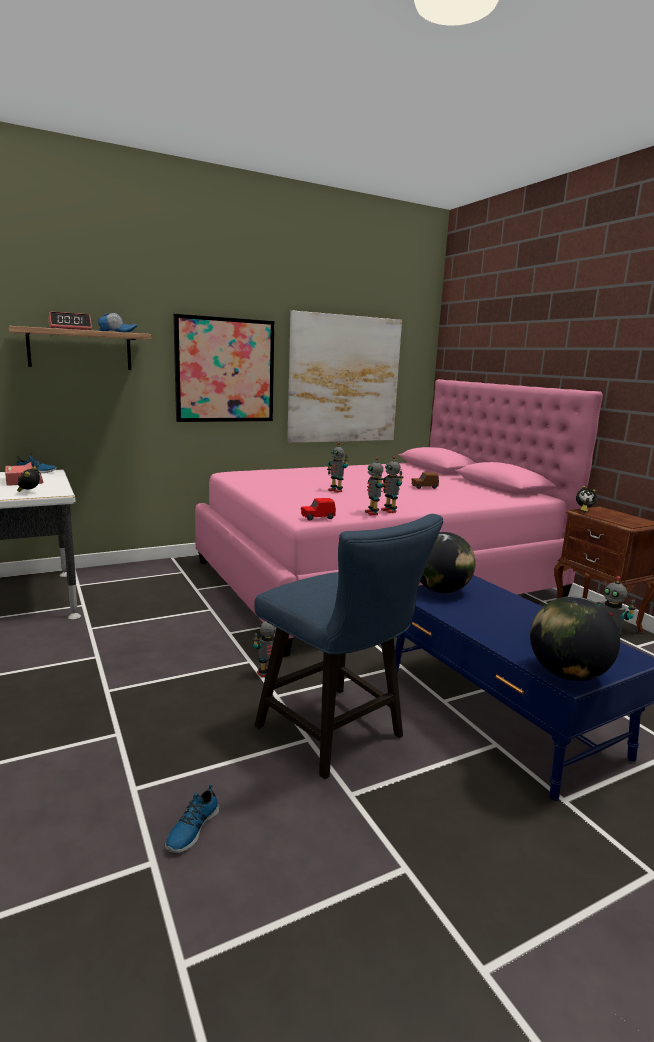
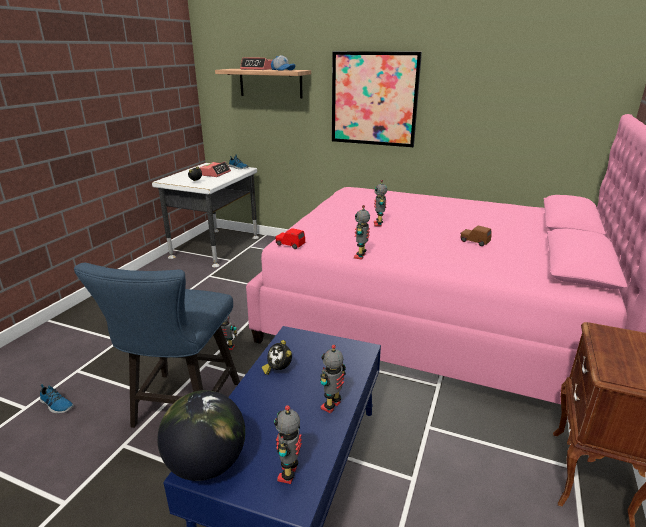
camera: 50 degrees right, 10 degrees up
shoe [165,784,219,853] -> shoe turned 135 degrees counterclockwise [40,384,74,413]
picture [287,310,402,443] -> none
toy robot [365,457,383,515] -> toy robot moved to [320,345,346,414]
globe [420,532,476,593] -> none
alarm clock [576,486,597,513] -> alarm clock moved to [262,340,292,375]

